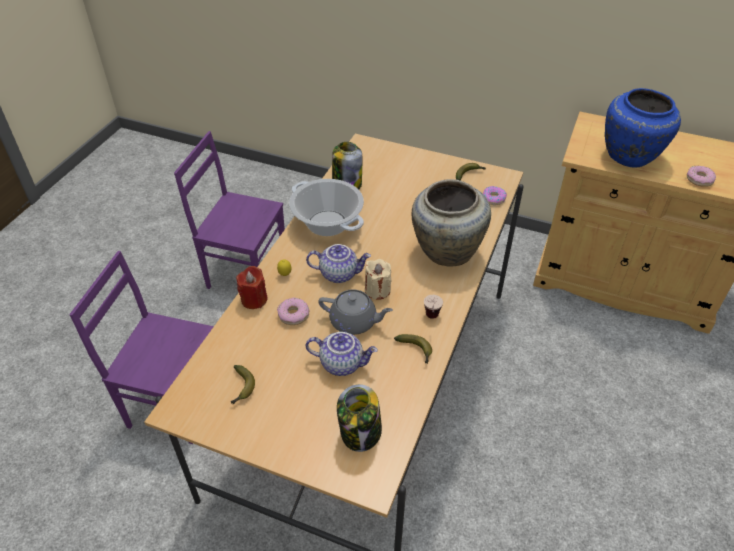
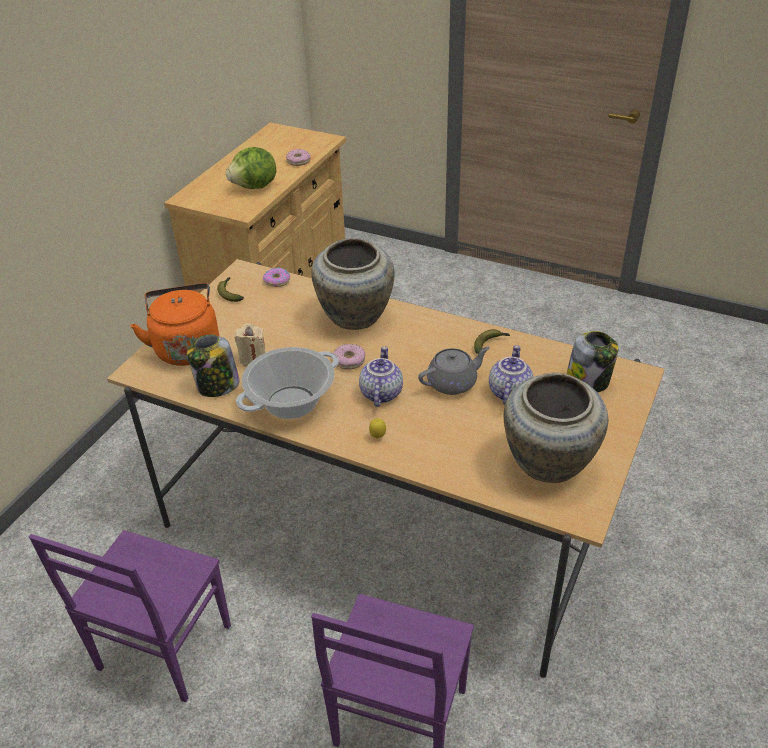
camera: 85 degrees left, 5 degrees down
banana [231,365,255,405] -> beige vase [503,373,608,483]
red candle [236,266,268,309] -> none
donut [277,298,309,325] -> donut moved to [333,344,366,370]
grey teapot [318,289,393,335] -> grey teapot turned 45 degrees clockwise [418,347,490,395]
beige candle [365,259,391,300] -> beige candle moved to [235,323,266,367]
cup [424,295,443,319] -> none
blue vase [605,88,681,168] -> lettuce [226,147,276,189]
none -> orange kettle [130,283,219,366]

